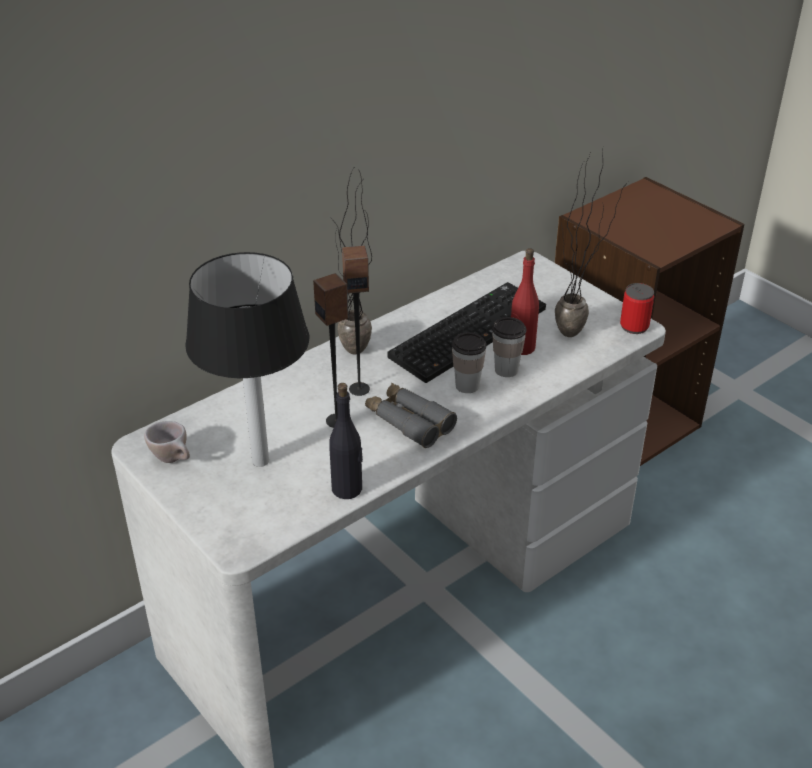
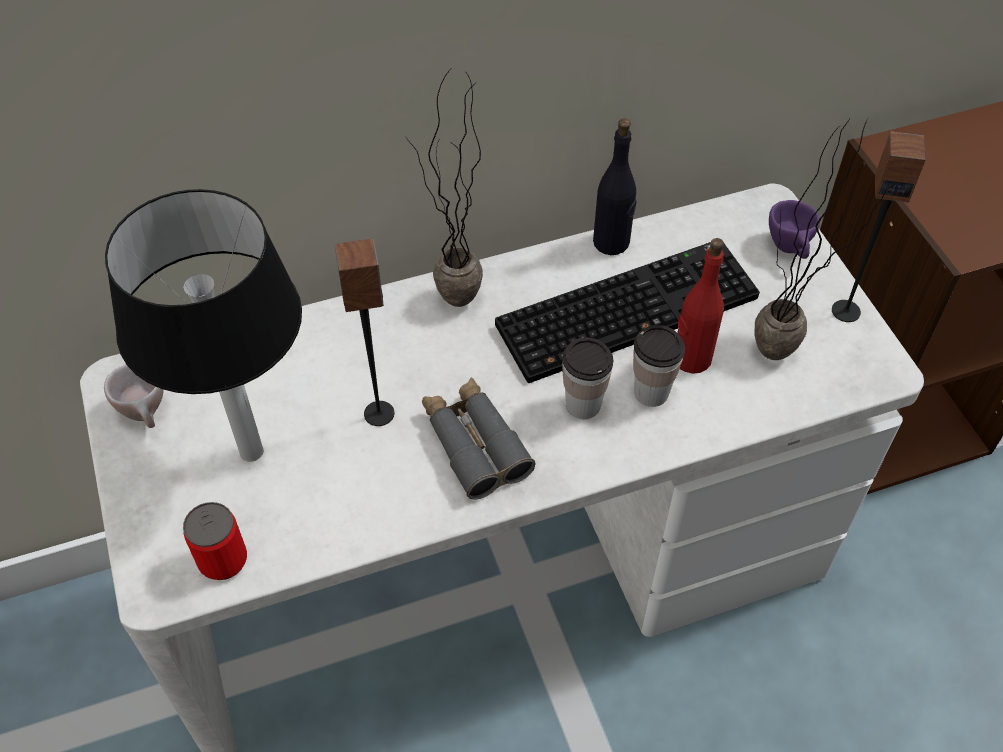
camera: 20 degrees right, 15 degrees up
black bottle [329,383,363,499] -> black bottle moved to [593,118,636,255]
speaker [342,245,370,396] -> speaker moved to [832,131,926,322]
can [620,283,654,334] -> can moved to [183,502,247,580]
none -> purple cup [769,200,820,259]

